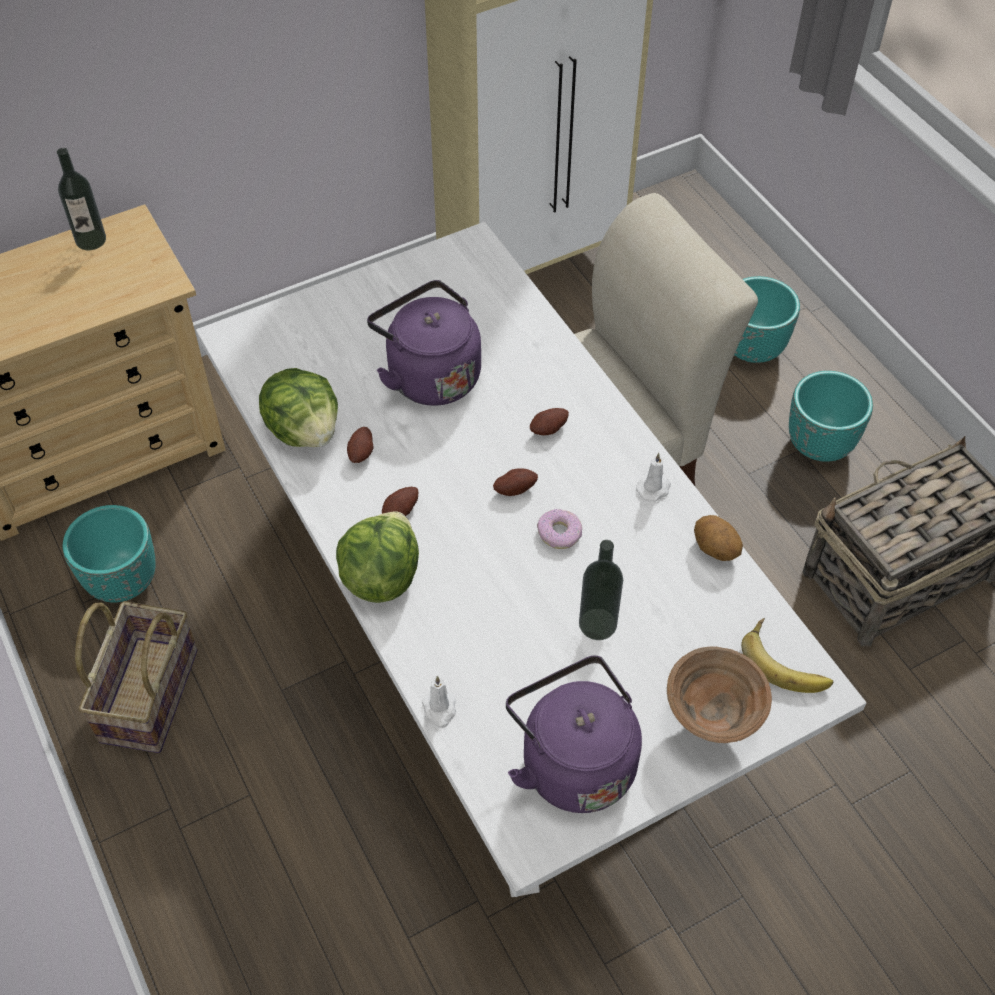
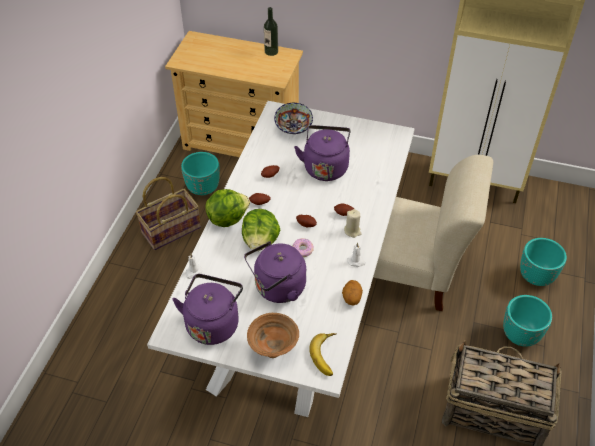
camera: 45 degrees right, 5 degrees down
lettuce [259,368,338,447] -> lettuce moved to [242,209,280,251]
bottle [579,540,623,640] -> purple kettle [244,241,306,303]
none -> bowl [274,103,313,134]
none -> beige candle [344,209,362,238]

